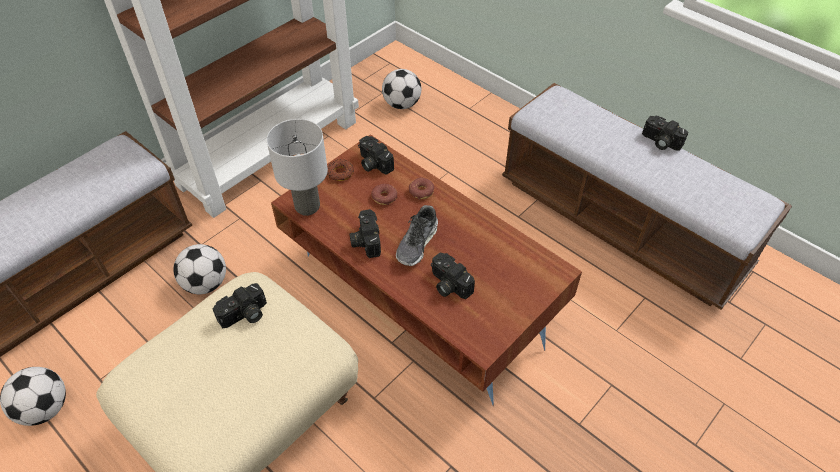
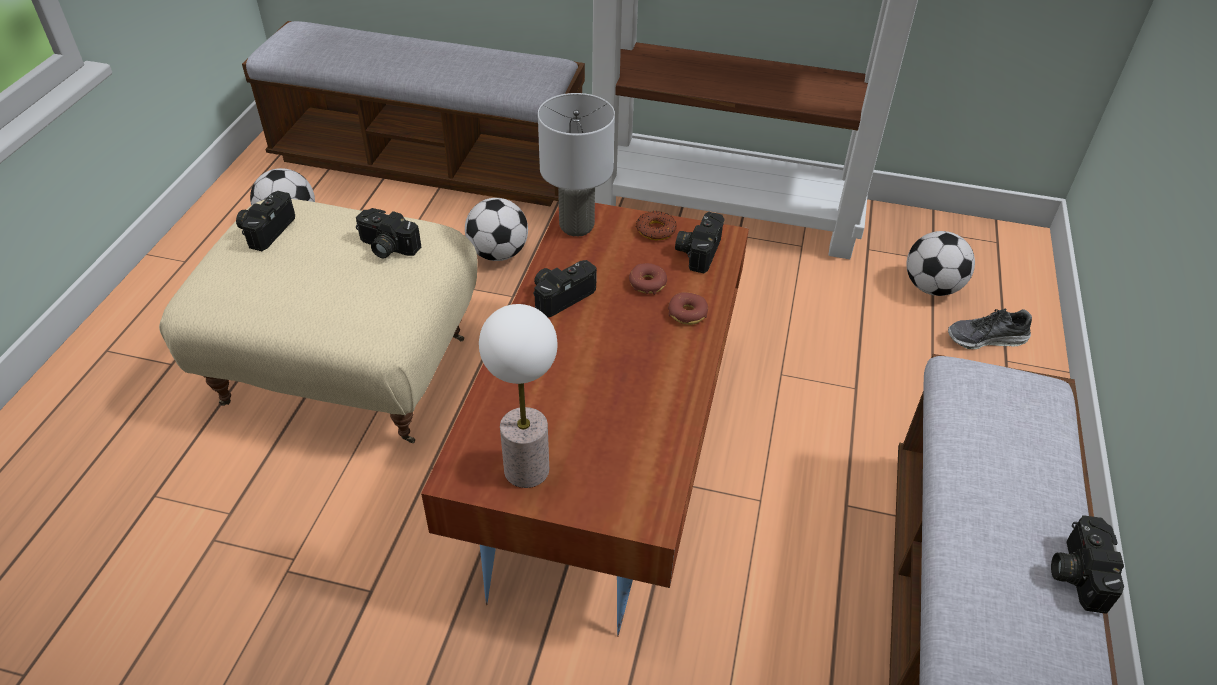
camera: 60 degrees right, 5 degrees down
shoe [396,205,438,266] -> shoe moved to [948,309,1032,349]
camera [431,252,475,299] -> camera moved to [236,191,295,251]
none -> table lamp [479,304,558,488]

